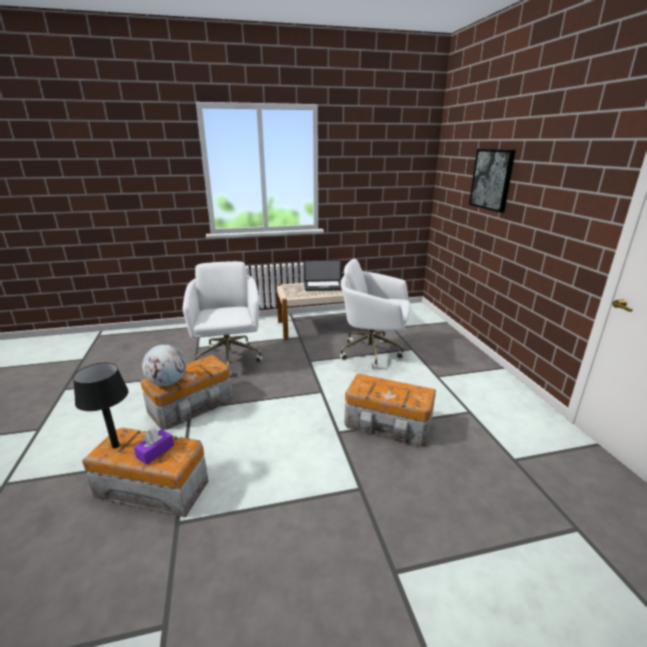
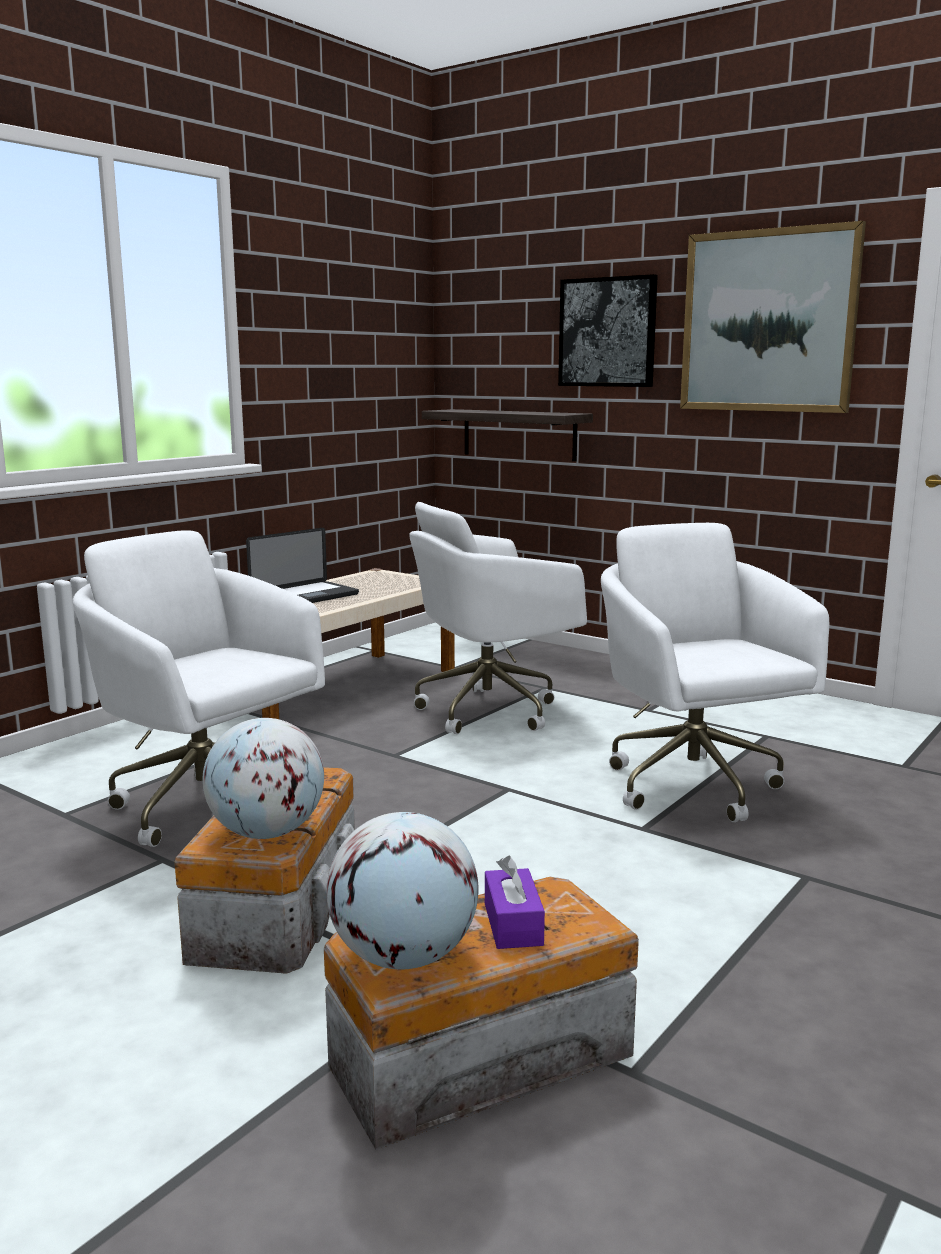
camera: 40 degrees left, 10 degrees down
black table lamp [73,362,129,448] -> globe [326,812,478,969]
storage box [345,373,436,447] -> white office chair [601,523,829,822]
none -> shelf [422,409,593,461]
none -> picture [680,221,866,413]

